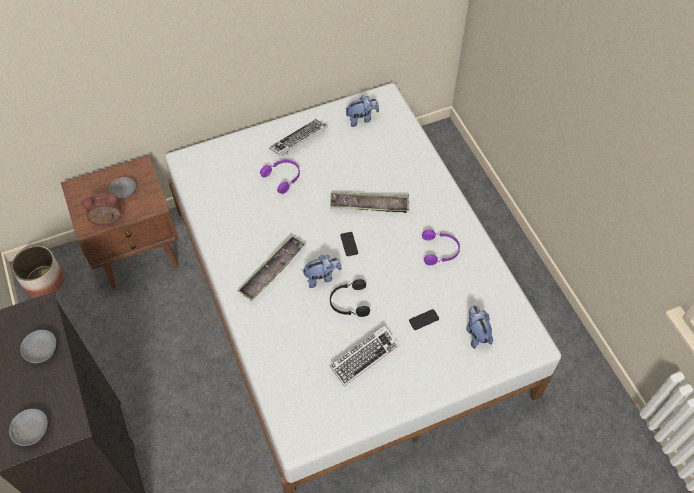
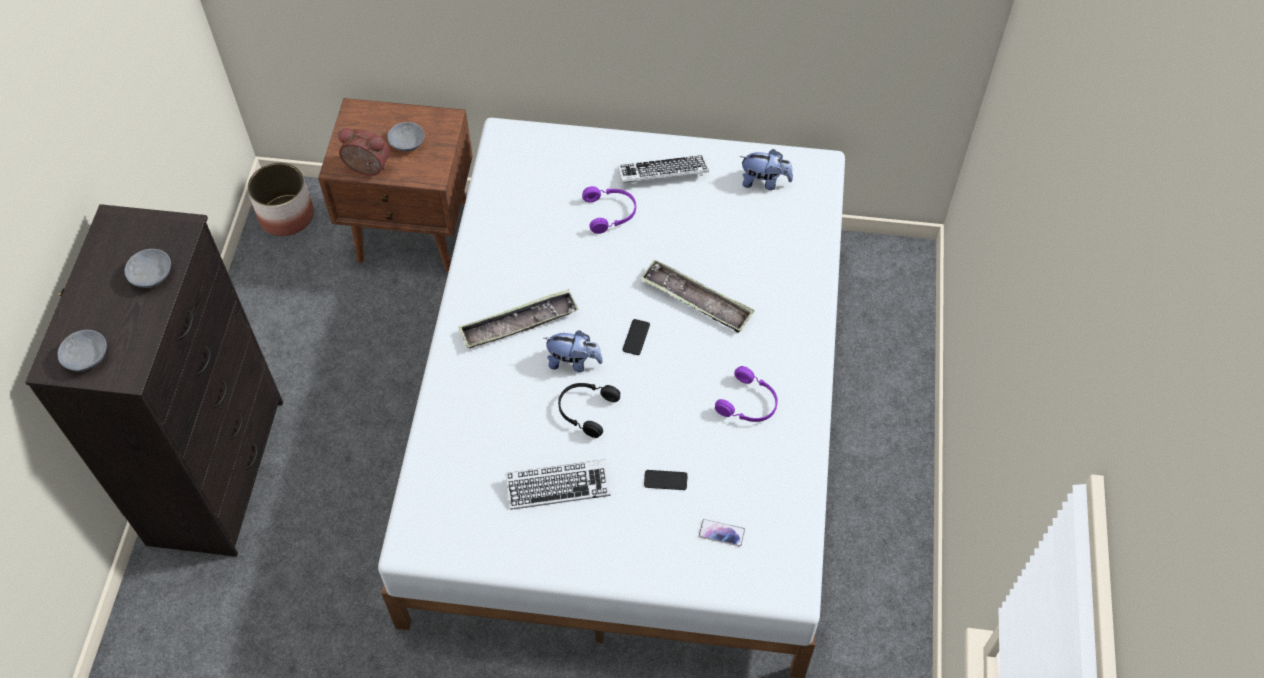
camera: 30 degrees right, 0 degrees up
plush toy [466,306,493,349] -> phone [699,519,745,546]

